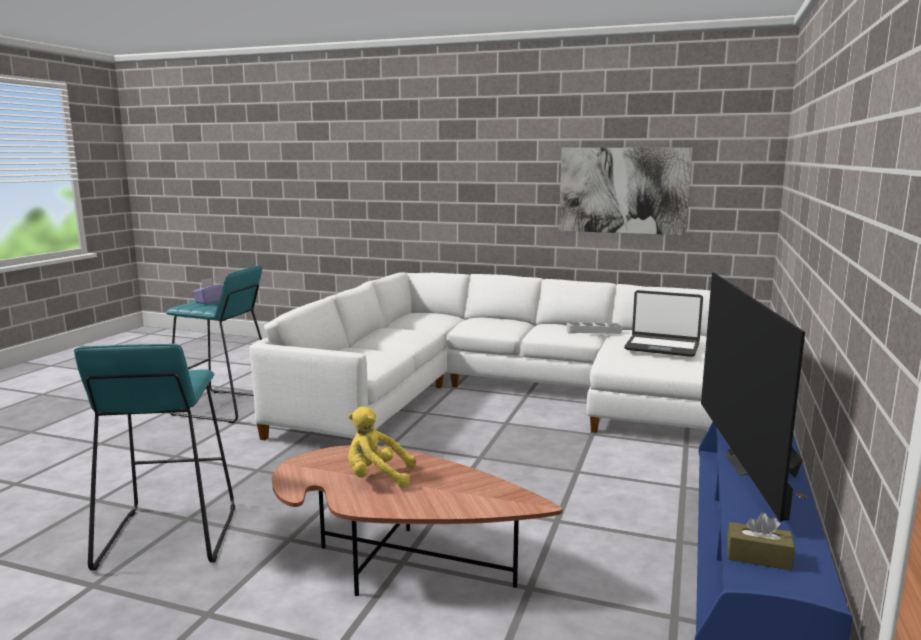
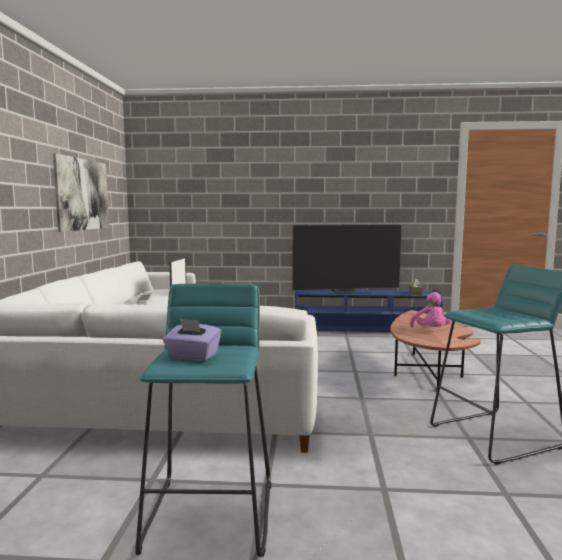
camera: 105 degrees left, 5 degrees down
yellow plush toy [348,407,416,488] -> pink plush toy [410,292,451,327]

